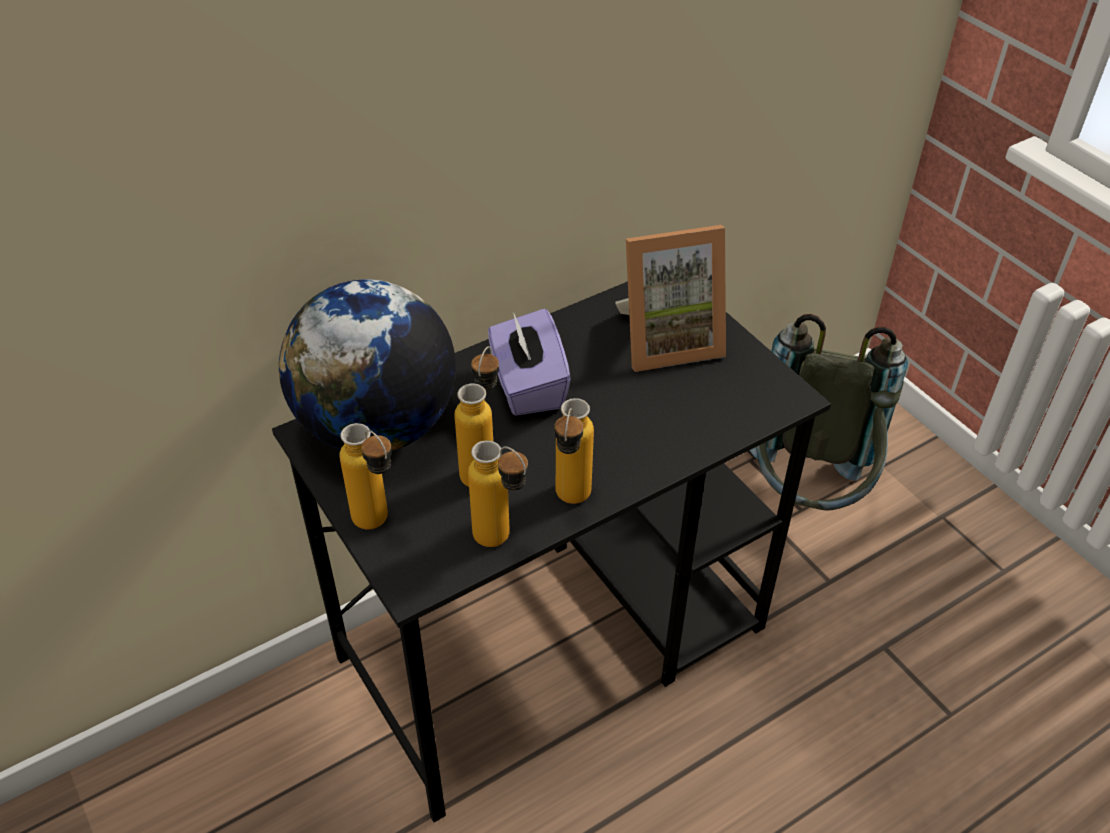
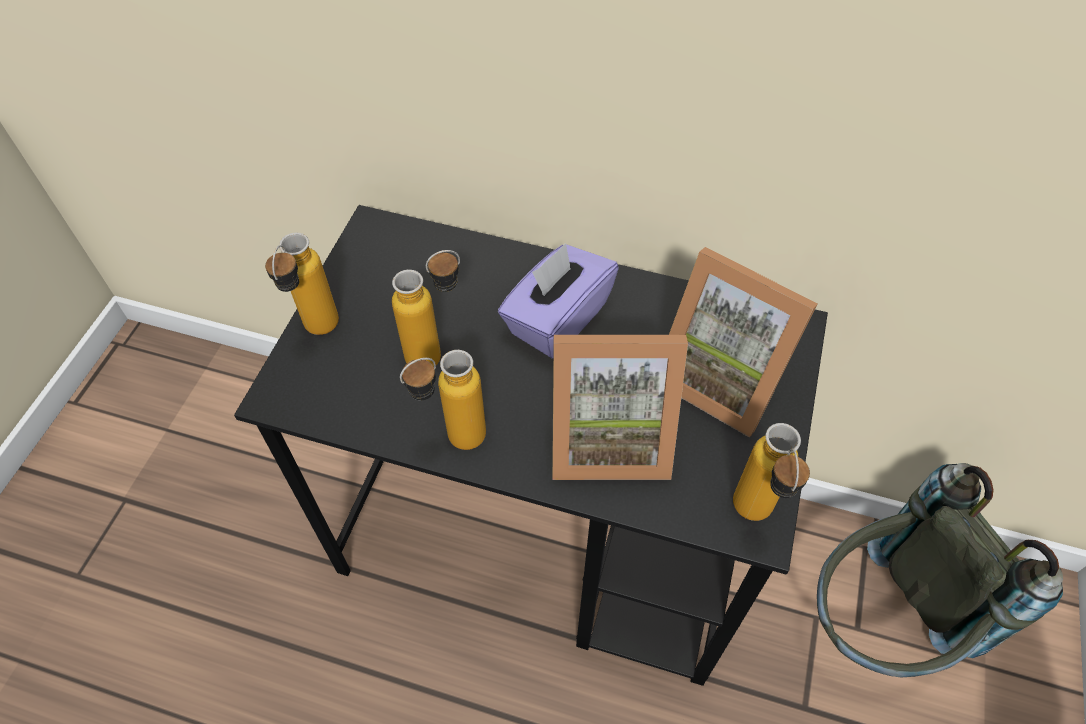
camera: 50 degrees right, 10 degrees up
globe [279,279,456,451] -> none
bottle [468,440,528,547] -> bottle moved to [733,423,810,521]
none -> picture frame [552,335,688,480]

